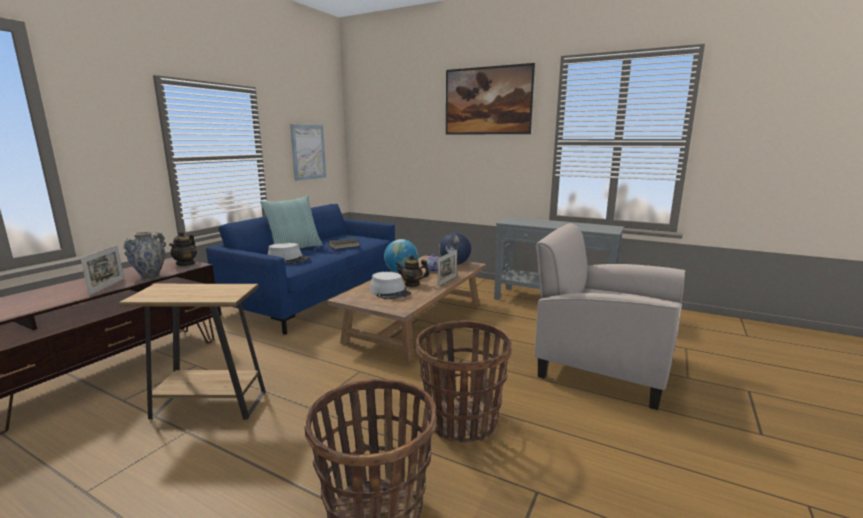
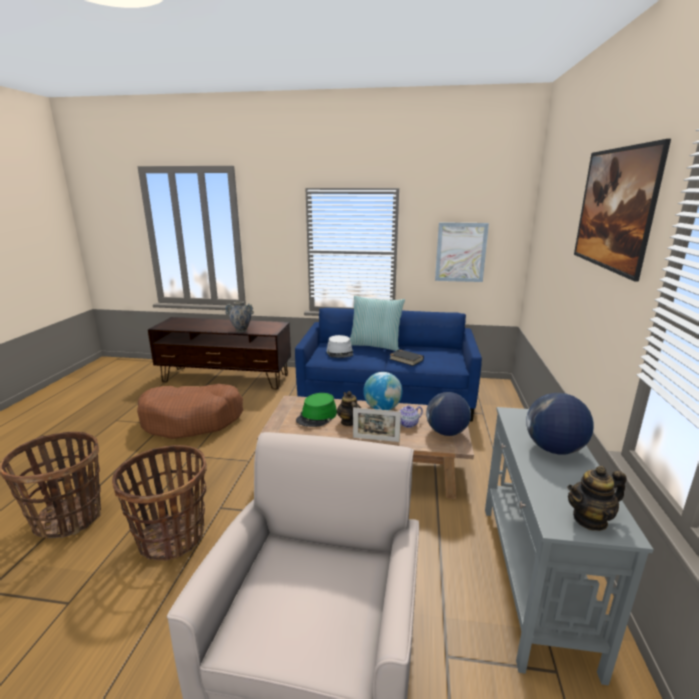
camera: 70 degrees right, 5 degrees up
picture frame [81,245,124,295] -> none
brown side table [119,284,266,420] -> brown dog bed [137,384,243,439]
teapot [169,231,197,266] -> teapot moved to [567,466,627,531]
grey hat [370,272,411,299] -> green hat [296,393,337,427]
none -> globe [526,393,594,454]

